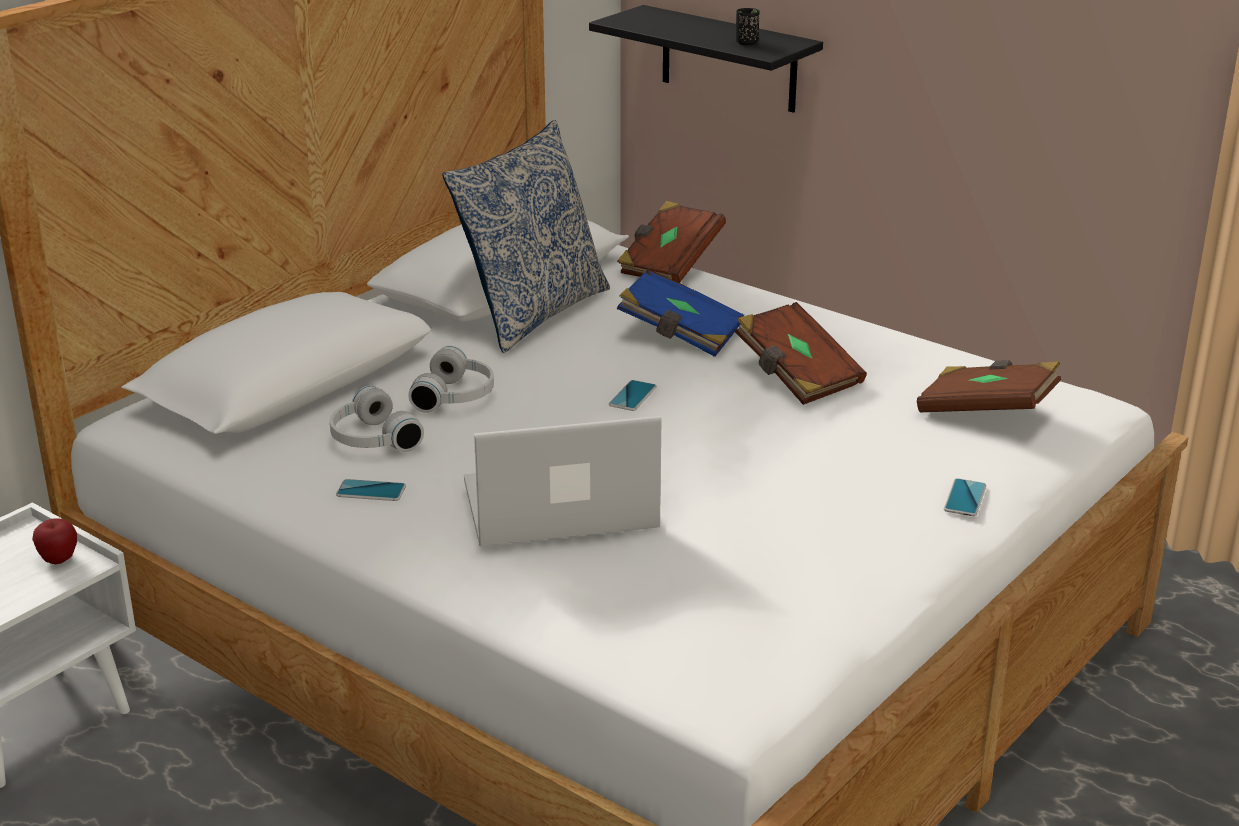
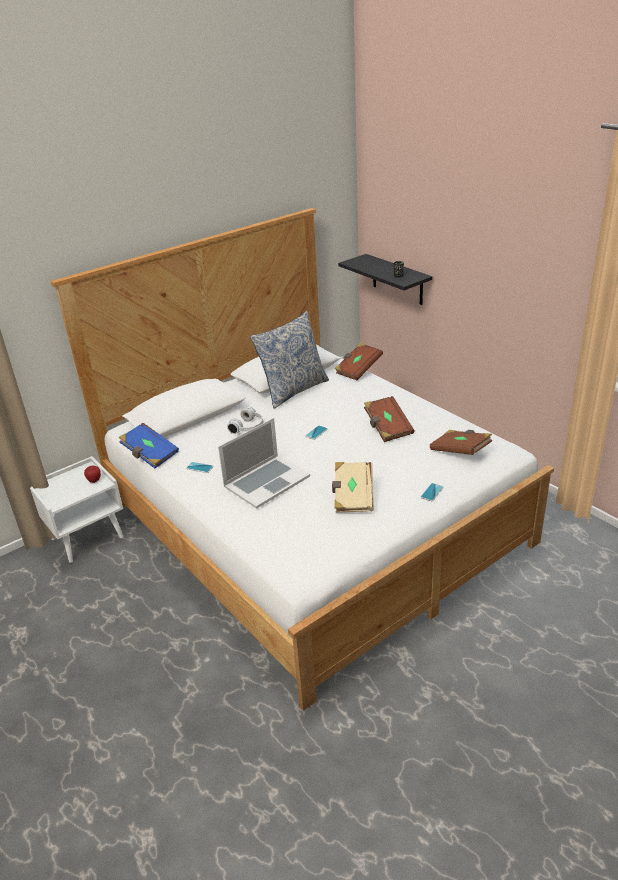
camera: 15 degrees right, 5 degrees up
white headphones [330,386,424,452] -> none
laptop [464,416,662,546] -> laptop turned 135 degrees clockwise [218,418,310,509]
blue book [617,269,744,357] -> blue book moved to [119,423,179,469]
none -> beige book [332,462,374,513]

